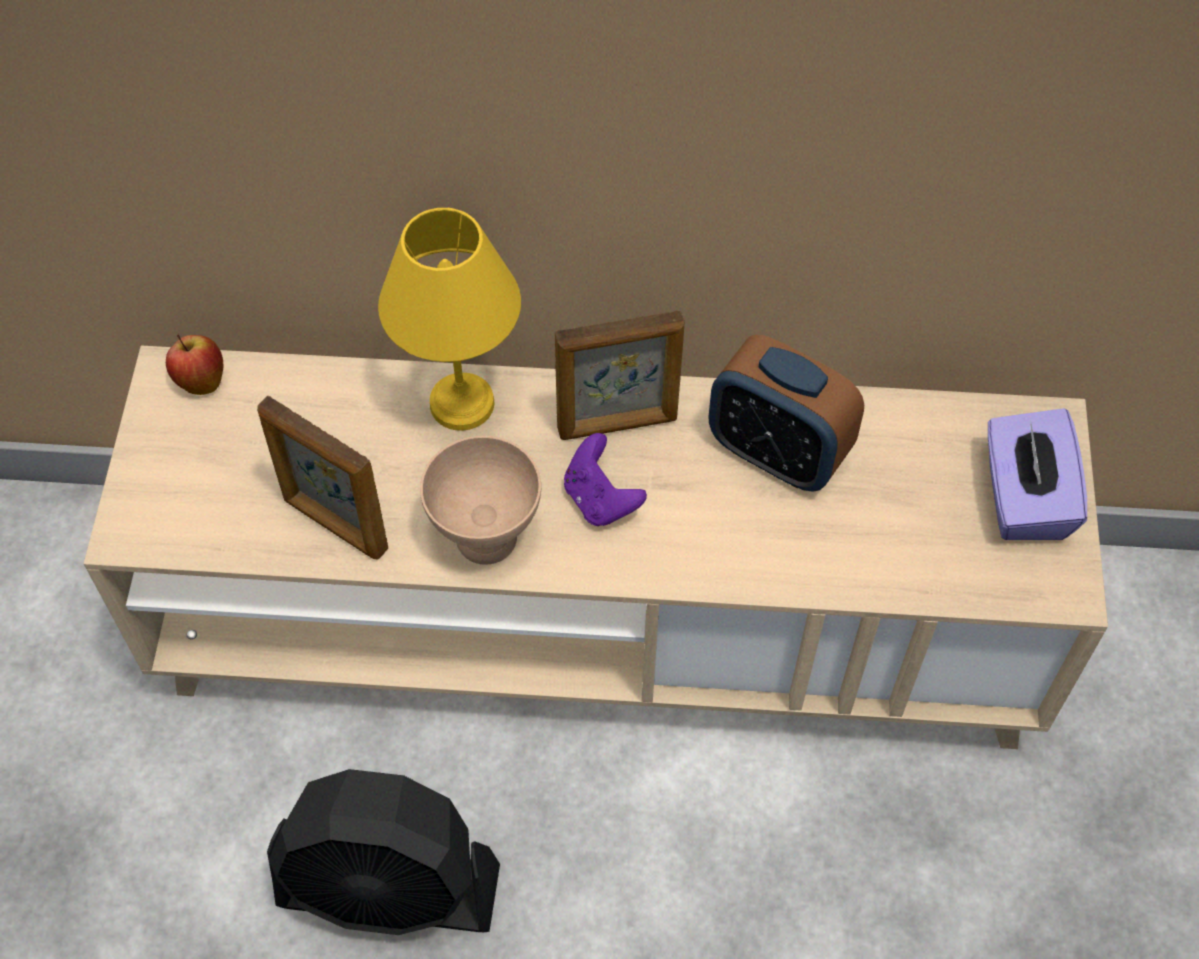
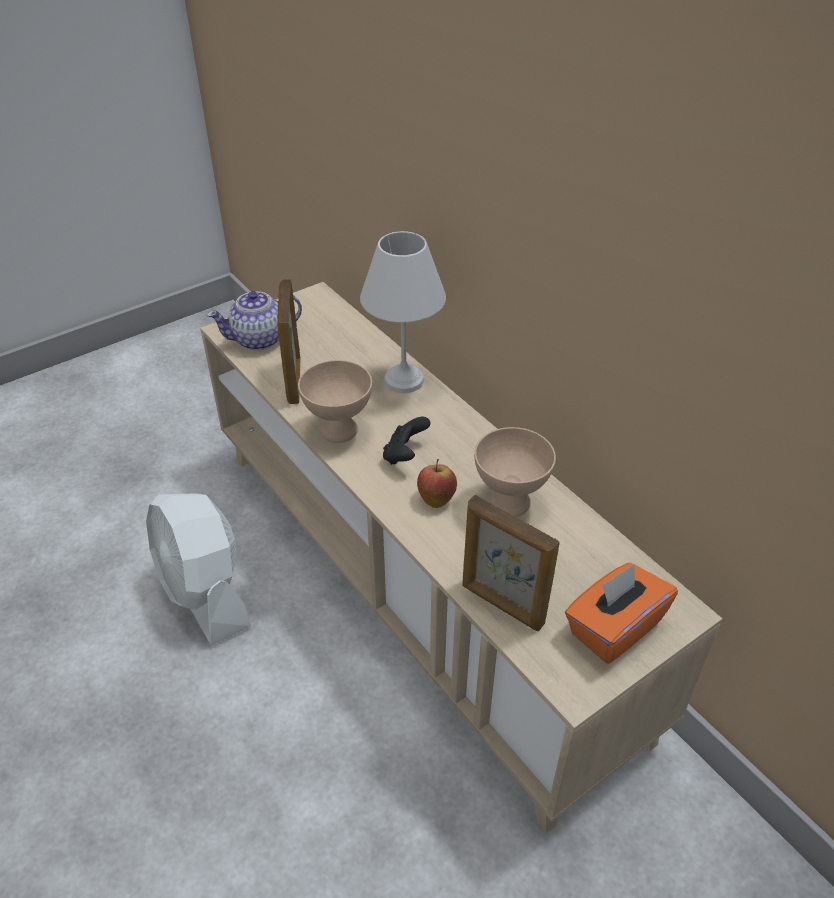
camera: 50 degrees right, 15 degrees down
apple [166,334,223,395] -> apple moved to [417,459,457,508]
black fan [267,769,500,935] -> white fan [146,493,251,646]
yellow table lamp [378,208,521,431] -> white table lamp [360,231,446,393]
picture frame [555,311,685,440] -> picture frame moved to [462,495,560,631]
purple game controller [564,433,647,526] -> black game controller [383,417,431,465]
alarm clock [708,335,864,492] -> beige bowl [474,427,556,517]
purple tissue box [988,408,1087,540] -> orange tissue box [565,563,678,664]
none -> teapot [207,291,302,350]

